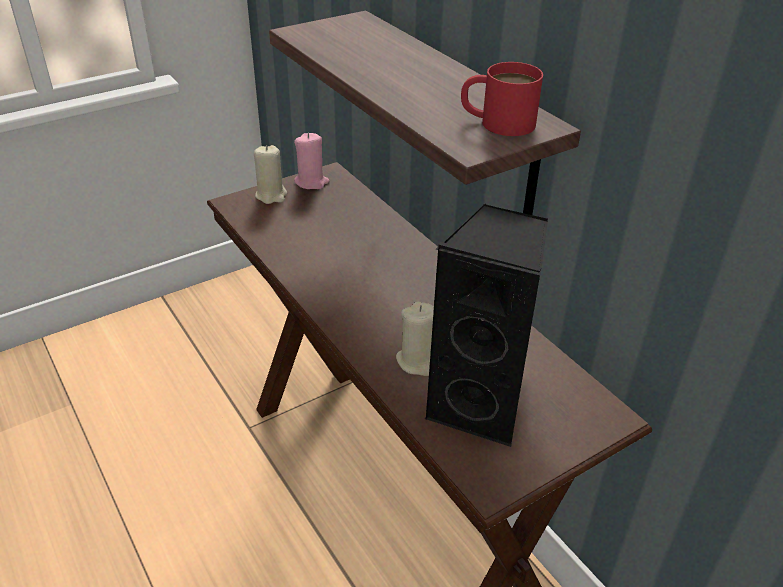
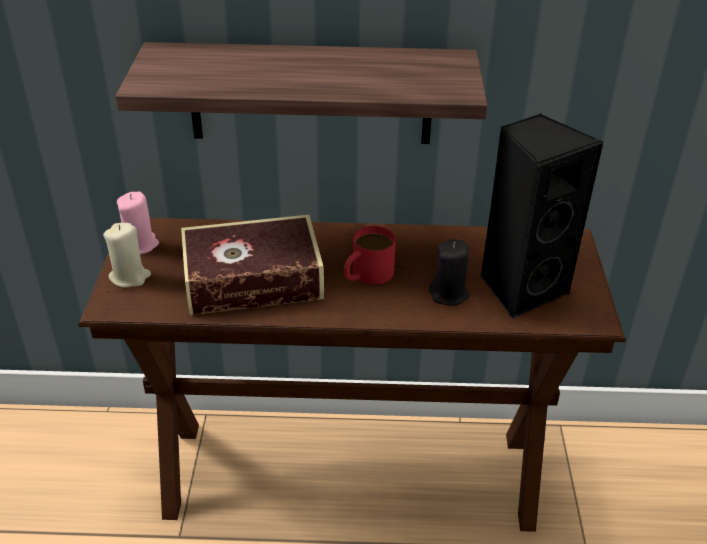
camera: 55 degrees left, 0 degrees up
beige candle [396,302,434,376] -> black candle [429,239,470,306]
red mug [461,62,543,136] -> red mug moved to [344,226,396,285]
none -> book [181,215,324,315]

